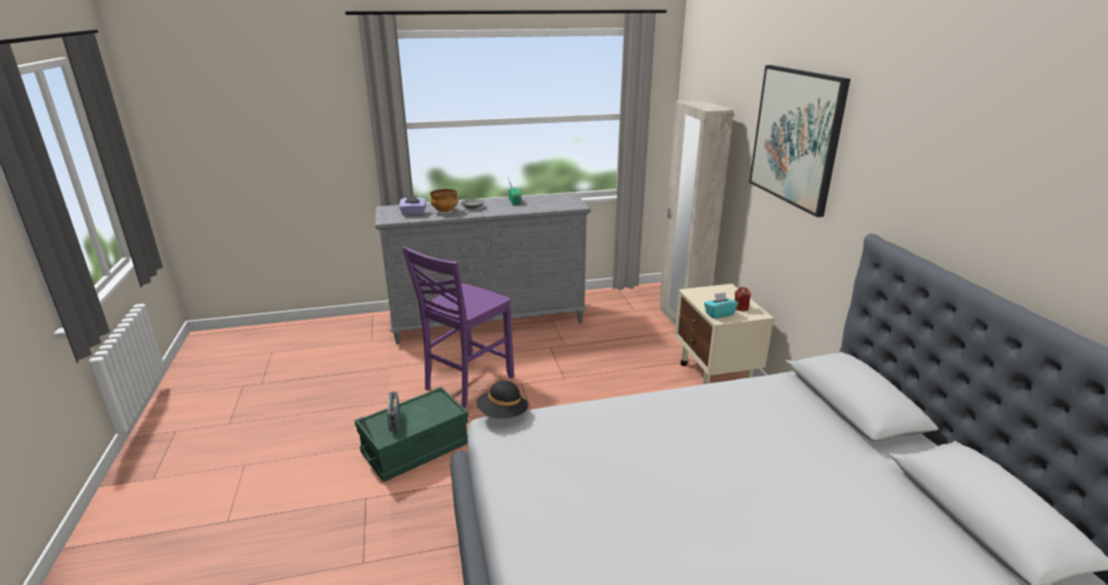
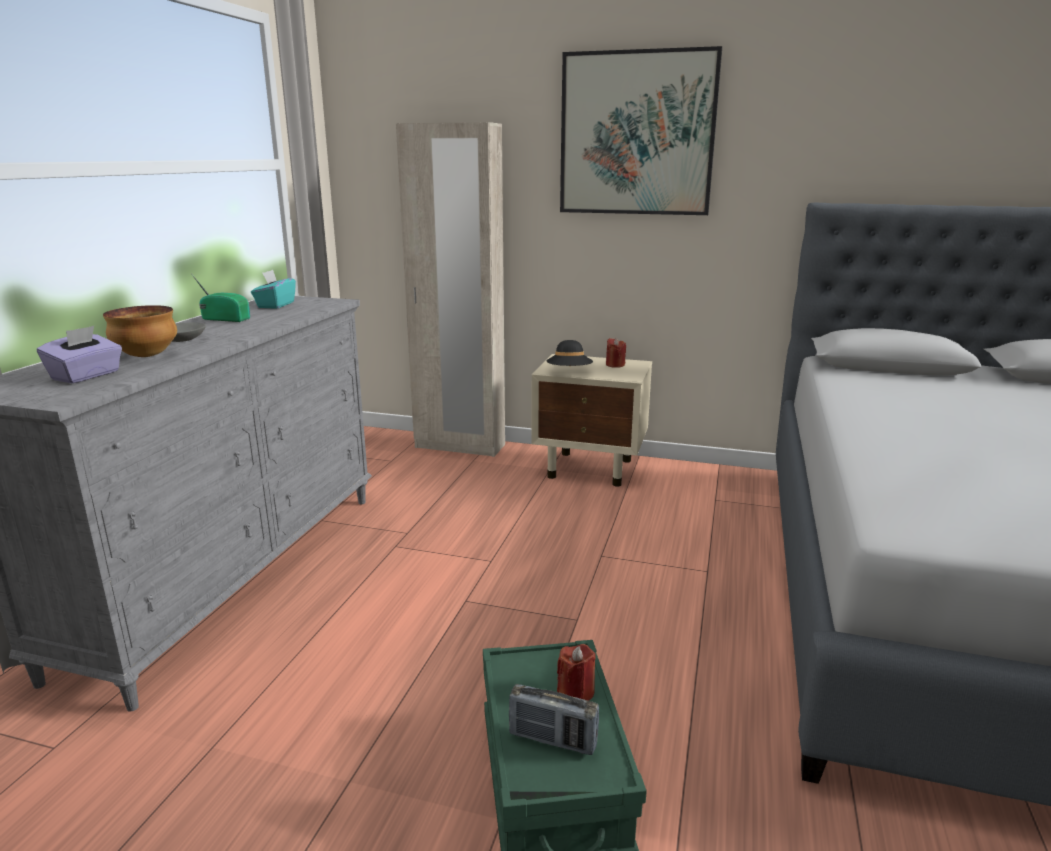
camera: 60 degrees left, 5 degrees down
purple chair [402,246,514,408] -> none
black hat [477,380,528,419] -> black hat moved to [547,340,593,366]
turquoise tissue box [704,292,738,319] -> turquoise tissue box moved to [251,270,296,309]
none -> red candle [557,644,596,701]

